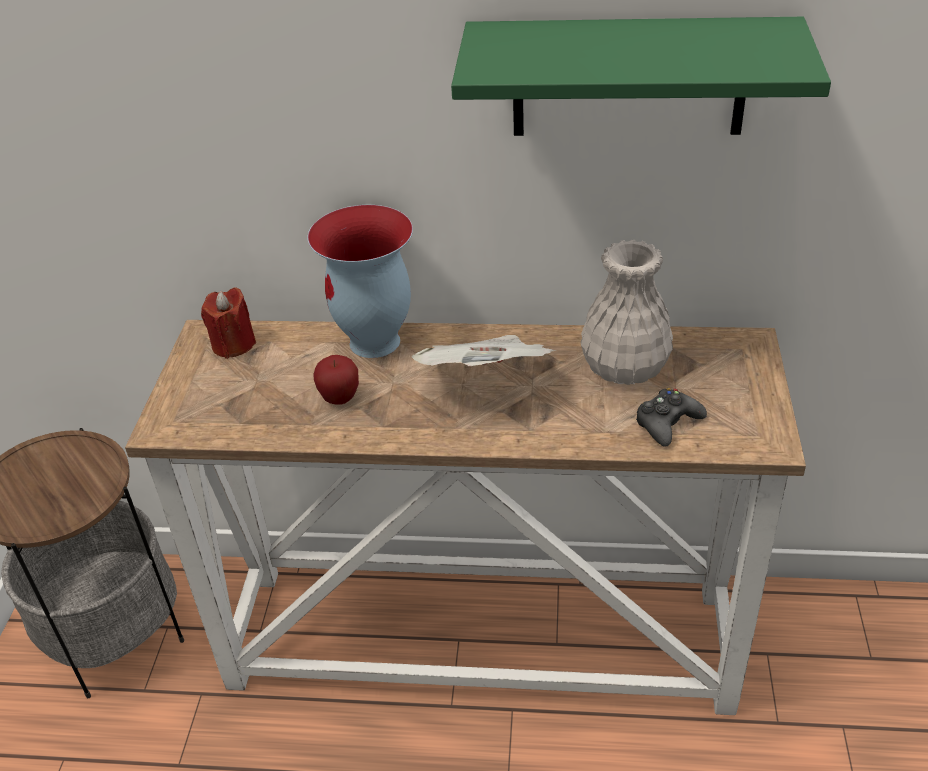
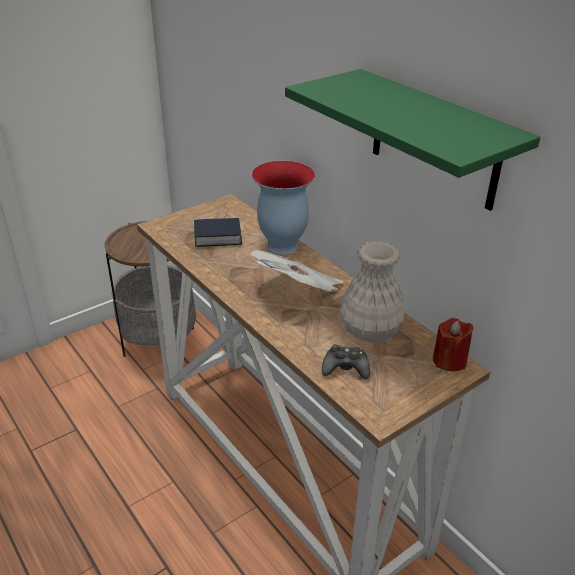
camera: 45 degrees right, 5 degrees down
red candle [201,287,256,359] -> red candle moved to [433,318,473,372]
apple [314,355,359,404] -> none
none -> book [194,218,242,247]

